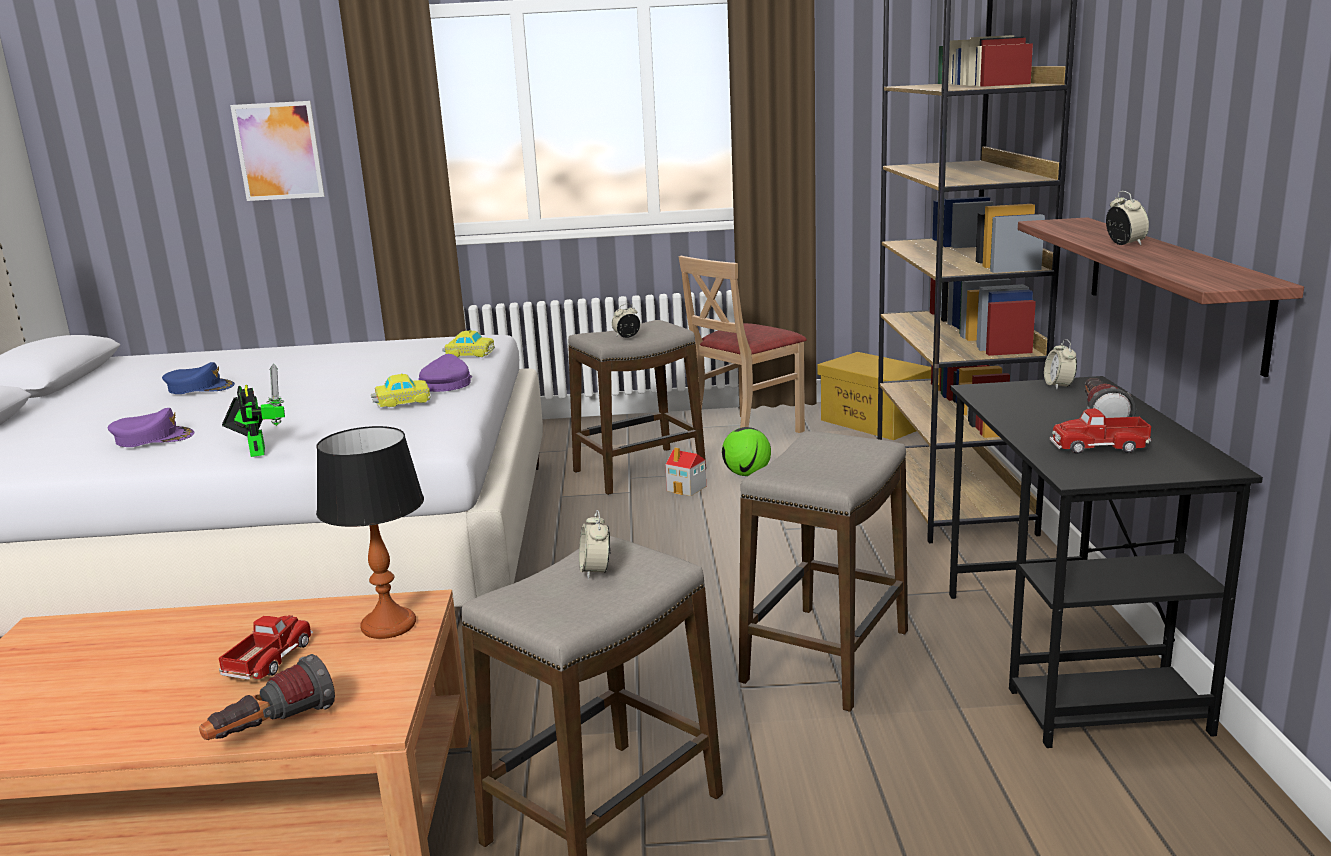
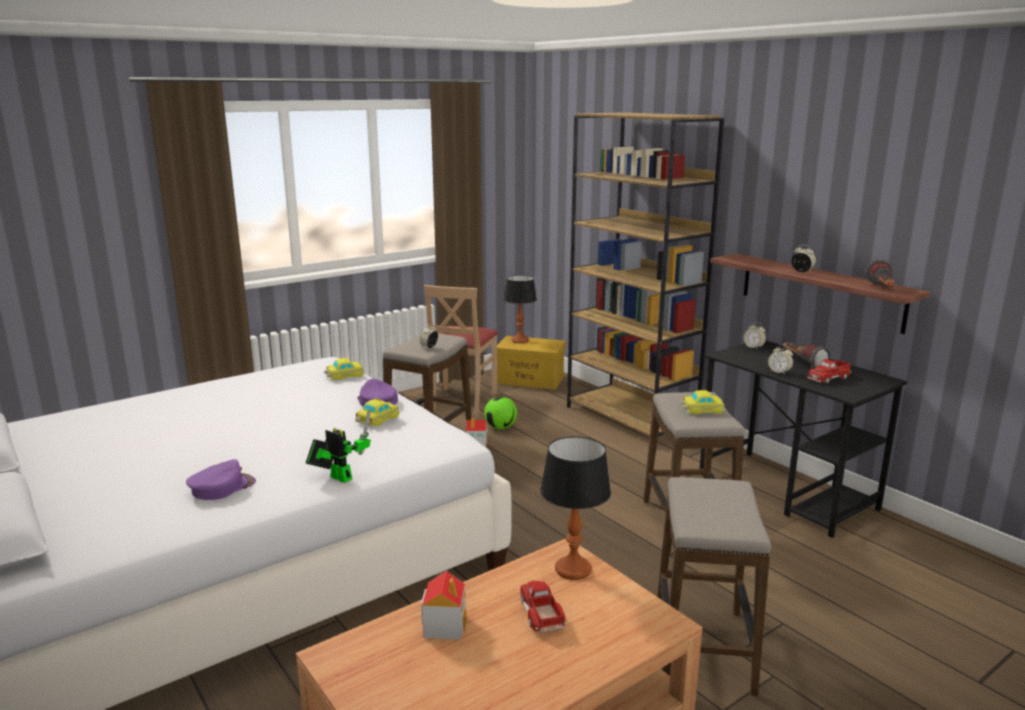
camera: 35 degrees left, 0 degrees up
blue cap [162,362,235,394] -> none
flashlight [199,654,335,740] -> flashlight moved to [865,260,895,287]
picture [230,101,325,201] -> none
alarm clock [579,510,610,579] -> alarm clock moved to [768,344,793,375]
none -> toy house [421,571,467,640]
none -> table lamp [504,275,537,343]
none -> toy car [680,390,725,414]

